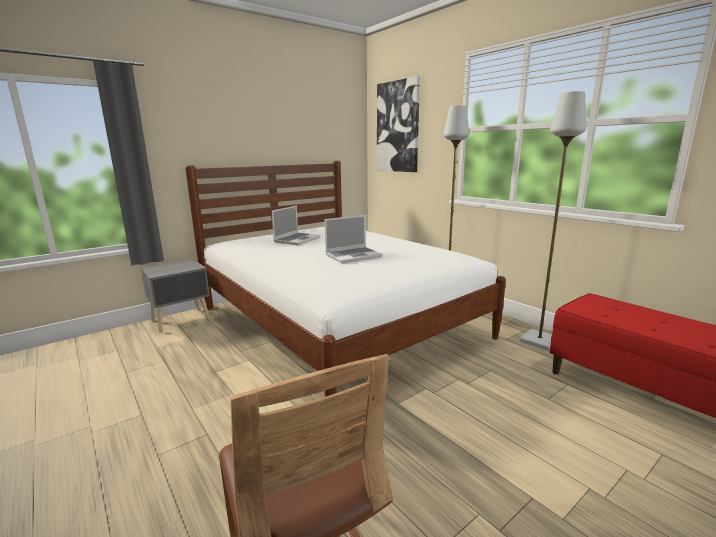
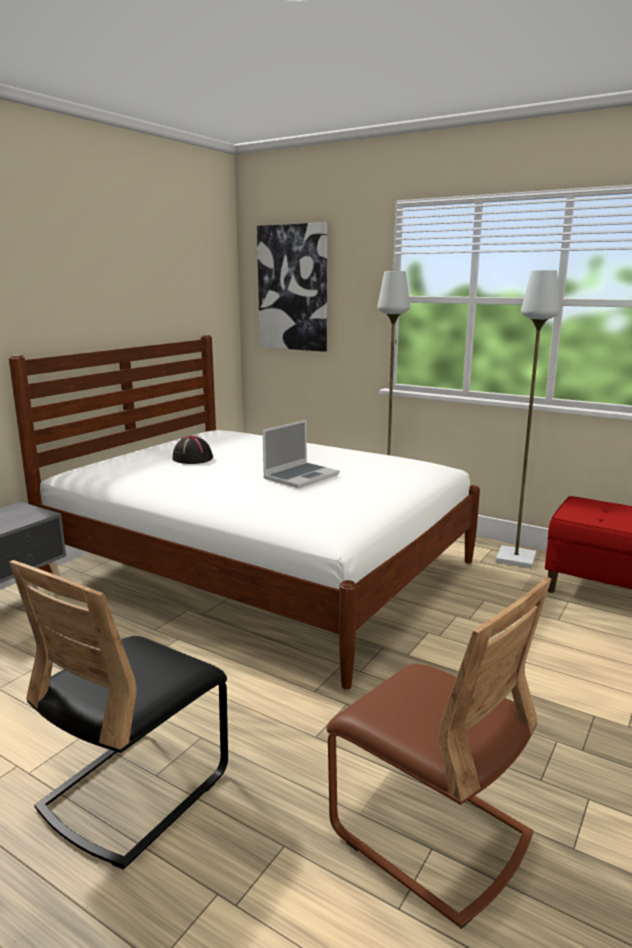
camera: 20 degrees left, 0 degrees up
laptop [272,206,320,245] -> black hat [172,435,213,464]
none -> black chair [9,560,228,870]

